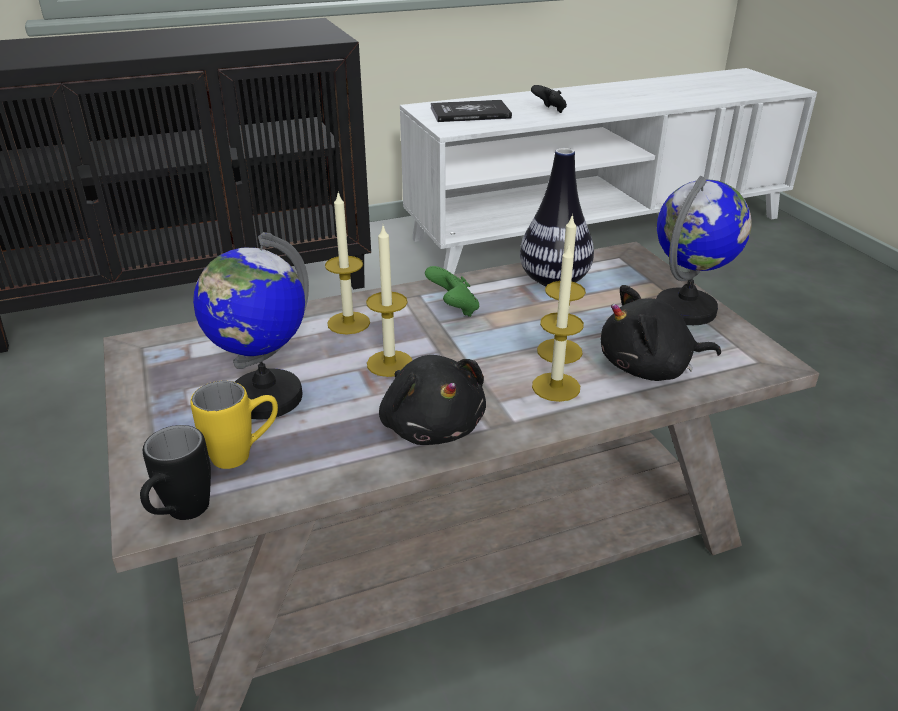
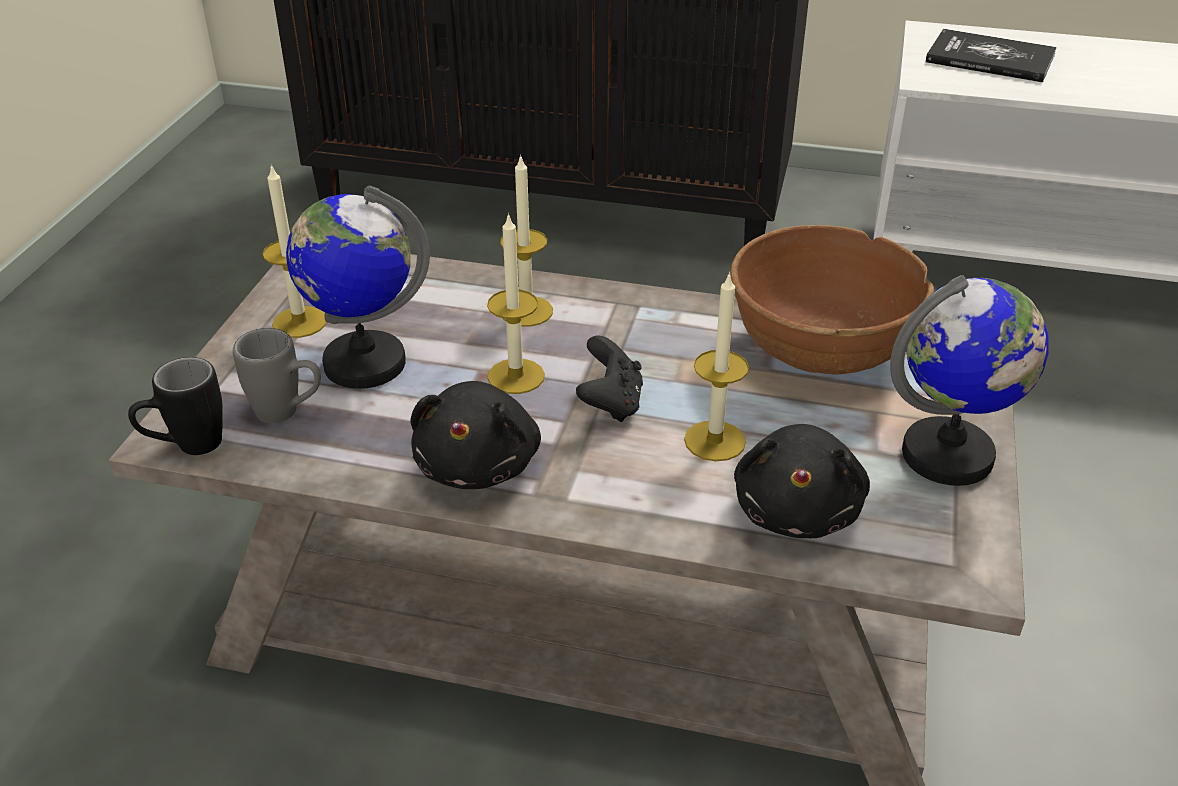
camera: 35 degrees right, 5 degrees up
yellow mug [190,381,278,469] -> grey mug [233,328,321,423]
green game controller [425,266,479,317] -> none
vase [520,148,594,287] -> brown bowl [731,225,934,374]
black game controller [531,85,567,113] -> black game controller moved to [576,335,643,422]
candle [532,243,584,402] -> candle moved to [263,164,326,338]
black plush toy [601,285,721,381] -> black plush toy turned 105 degrees counterclockwise [734,424,870,538]

